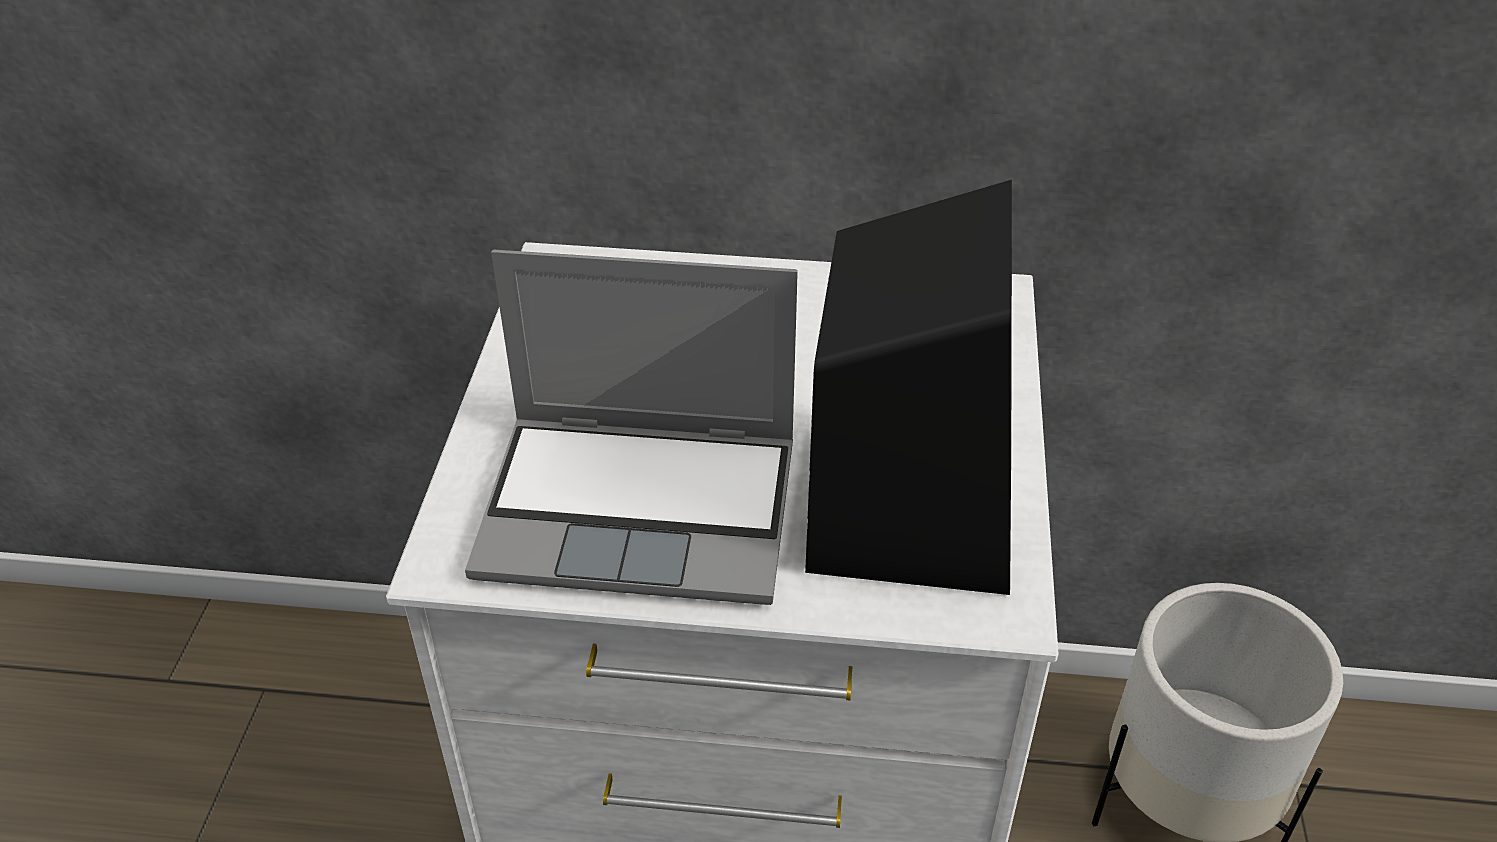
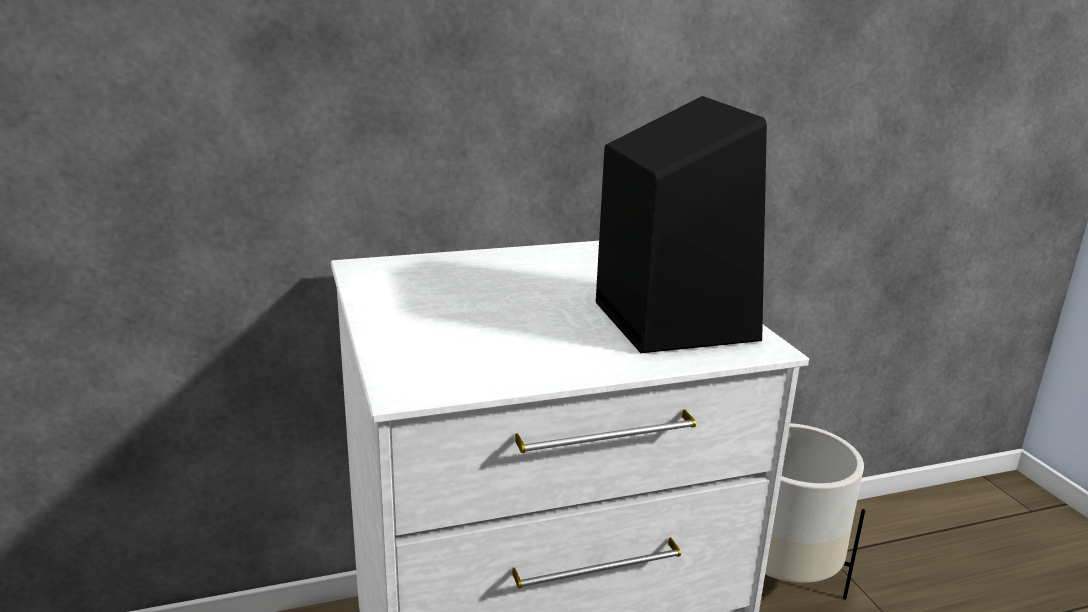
camera: 25 degrees left, 20 degrees down
laptop [465,250,798,605] -> none

